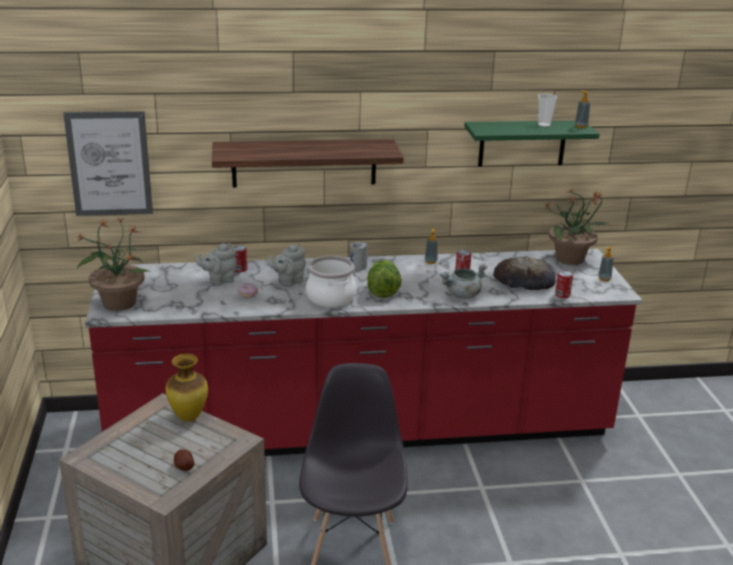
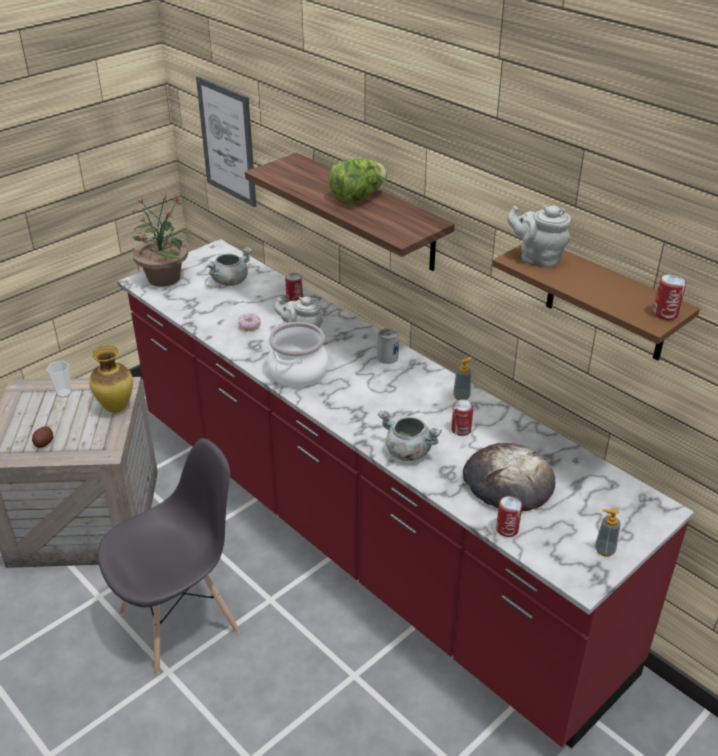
camera: 55 degrees right, 10 degrees up
grey teapot [196,243,237,285] -> grey teapot moved to [507,205,571,268]
lettuce [367,260,402,298] -> lettuce moved to [328,159,387,204]
green shelf [464,121,600,167] -> brown shelf [492,244,700,360]
cup [538,94,557,127] -> cup moved to [46,360,71,398]
potted plant [544,190,610,265] -> none
soap dispenser [575,90,590,128] -> can [653,274,686,320]
none -> grey cooking pot [207,247,252,286]

